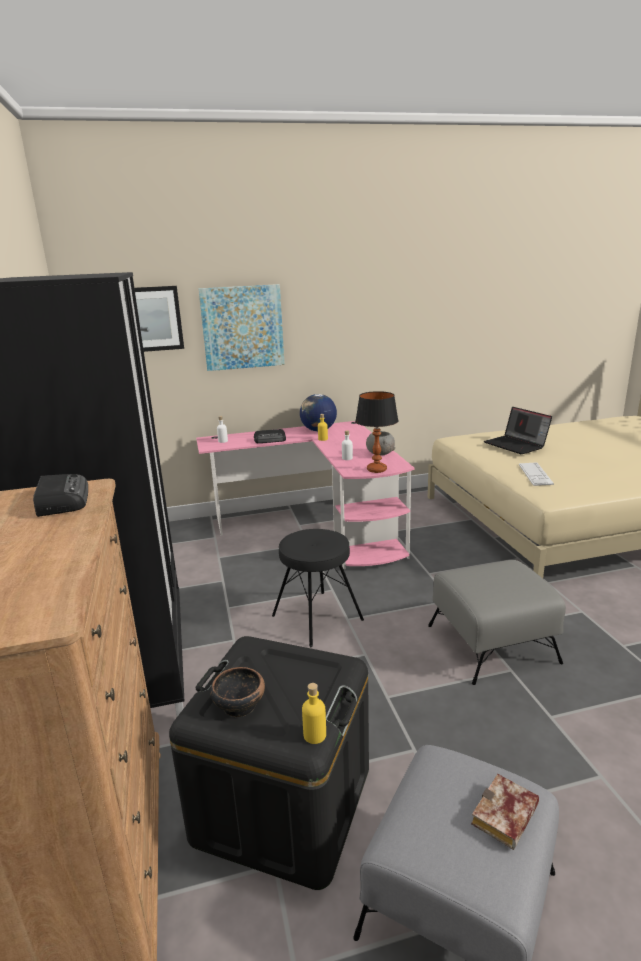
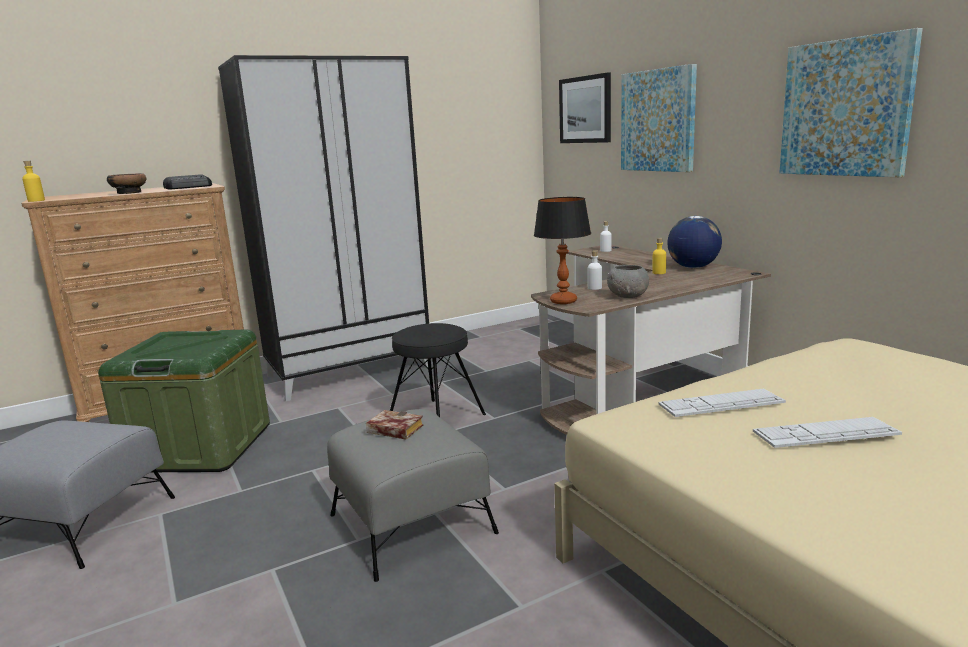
camera: 75 degrees right, 5 degrees down
black storage box [169,636,369,890] -> green storage box [98,329,270,472]
pink desk [196,421,414,570] -> brown desk [531,245,771,435]
bowl [210,667,265,717] -> bowl moved to [107,173,146,194]
radio [254,429,286,443] -> none
yellow bottle [302,683,326,744] -> yellow bottle moved to [22,161,45,202]
book [471,774,539,850] -> book moved to [366,410,423,440]
laptop [484,407,552,454] -> none
none -> keyboard [753,417,902,448]
none -> picture [779,28,923,177]

